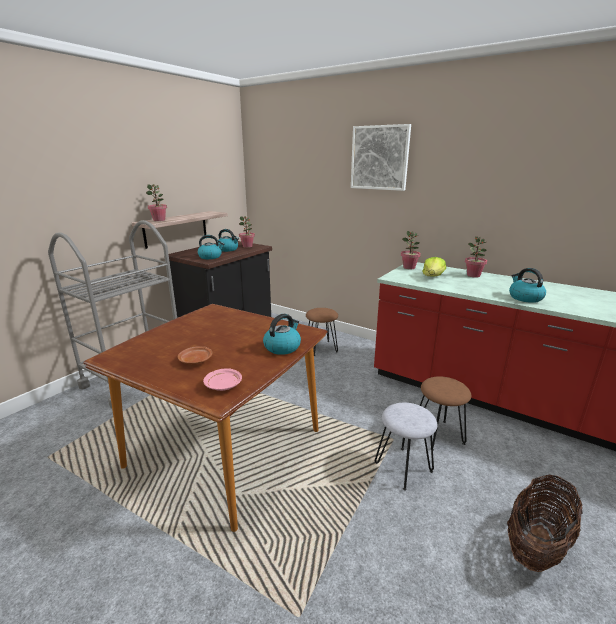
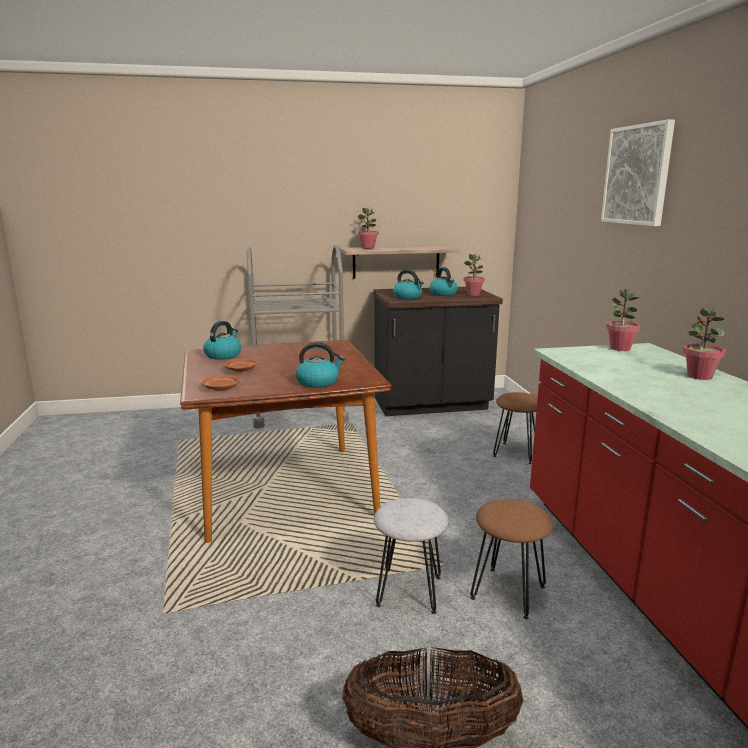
camera: 45 degrees right, 5 degrees down
pink plate [203,368,242,391] -> brown plate [201,375,240,391]
lettuce [422,257,446,276] -> none
kettle [509,268,546,303] -> kettle moved to [203,321,241,360]

